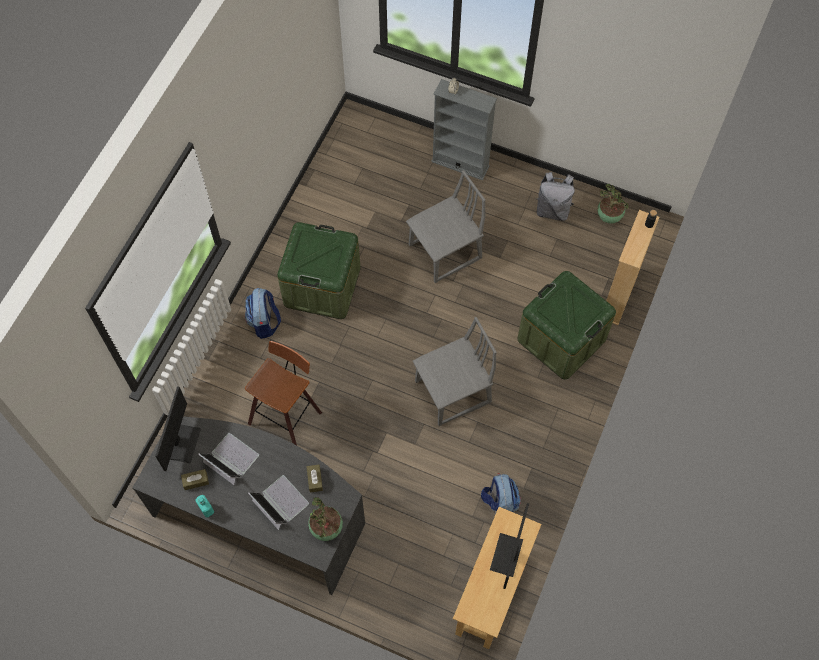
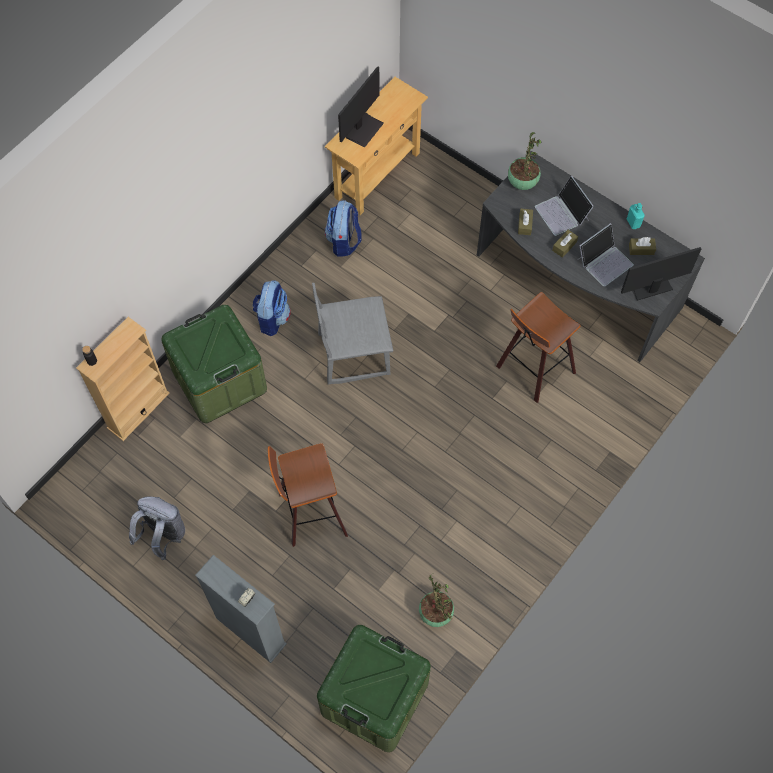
camera: 165 degrees left, 0 degrees up
monitor [155,386,201,471] -> monitor turned 45 degrees clockwise [621,247,701,301]
laptop [198,433,259,485] -> laptop turned 90 degrees counterclockwise [577,223,634,287]
backpack [245,288,281,339] -> backpack moved to [253,280,291,336]
green storage box [277,222,361,319] -> green storage box moved to [317,625,431,752]
grey chair [406,170,485,283] -> stool [268,443,348,547]
potted plant [597,184,629,224] -> potted plant moved to [419,573,454,627]
none -> brown tissue box [552,230,578,258]

